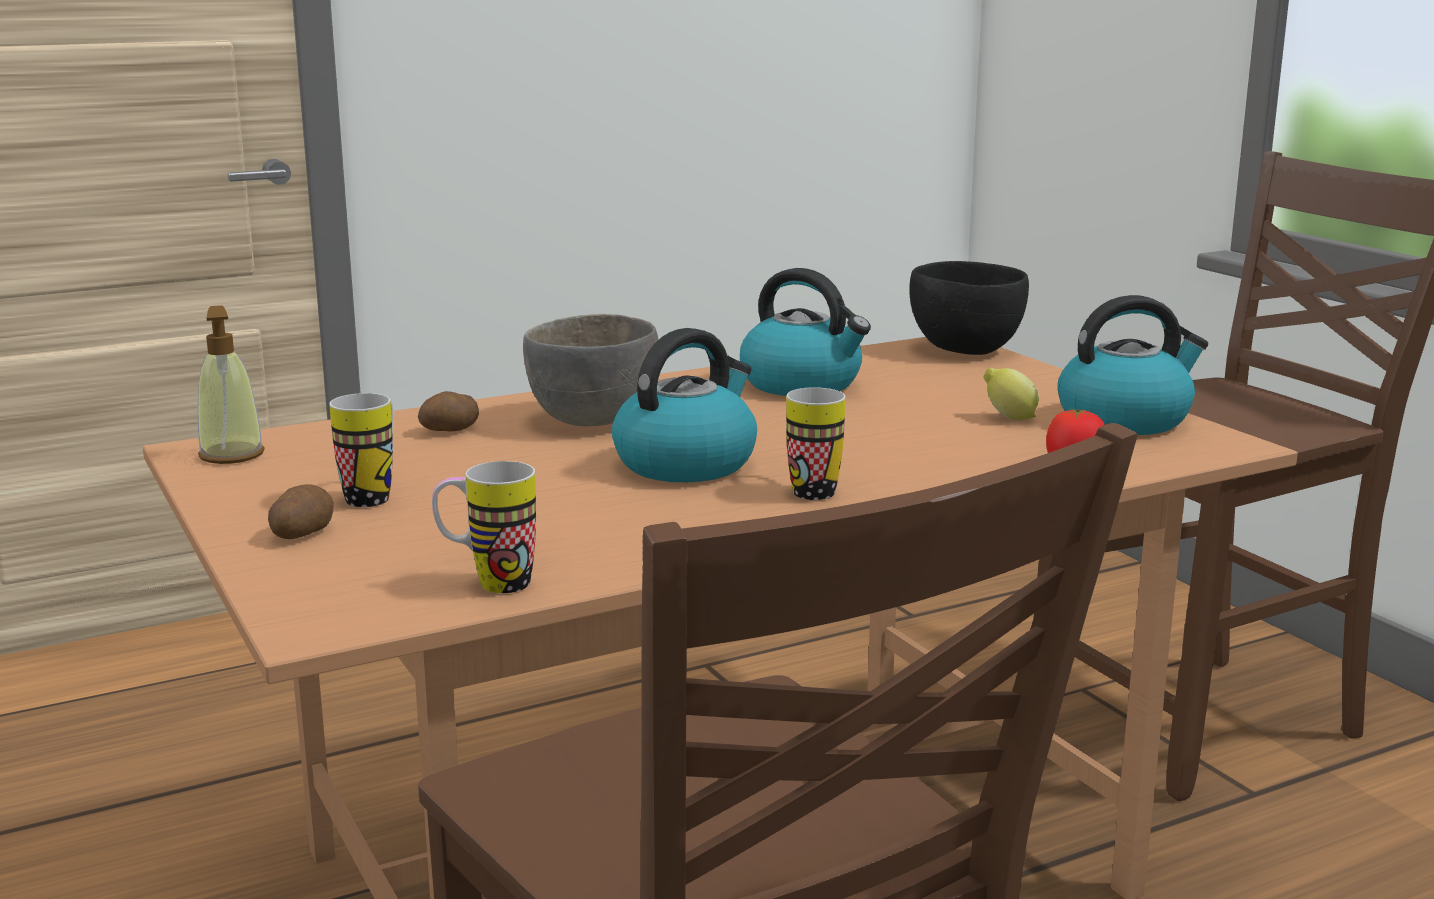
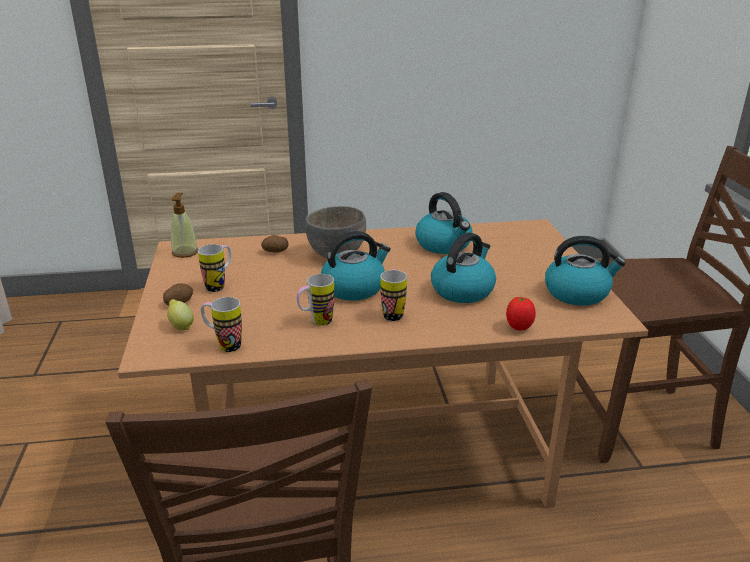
camera: 20 degrees right, 10 degrees up
black bowl [910,261,1029,355] -> none
lemon [983,368,1039,420] -> lemon moved to [167,299,194,330]
none -> mug [297,274,334,326]
none -> kettle [431,232,496,303]

